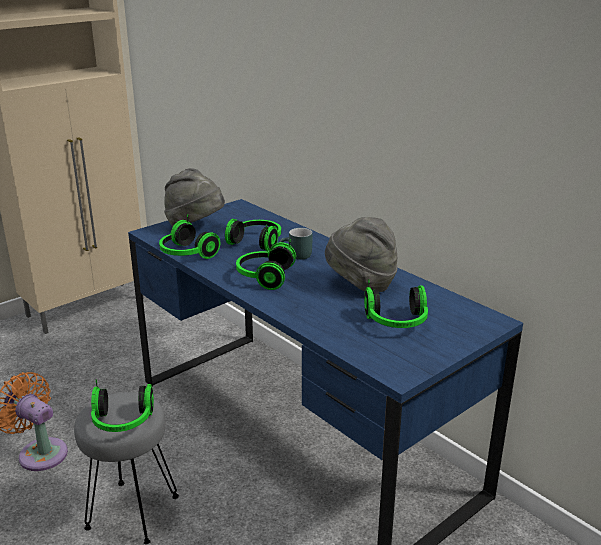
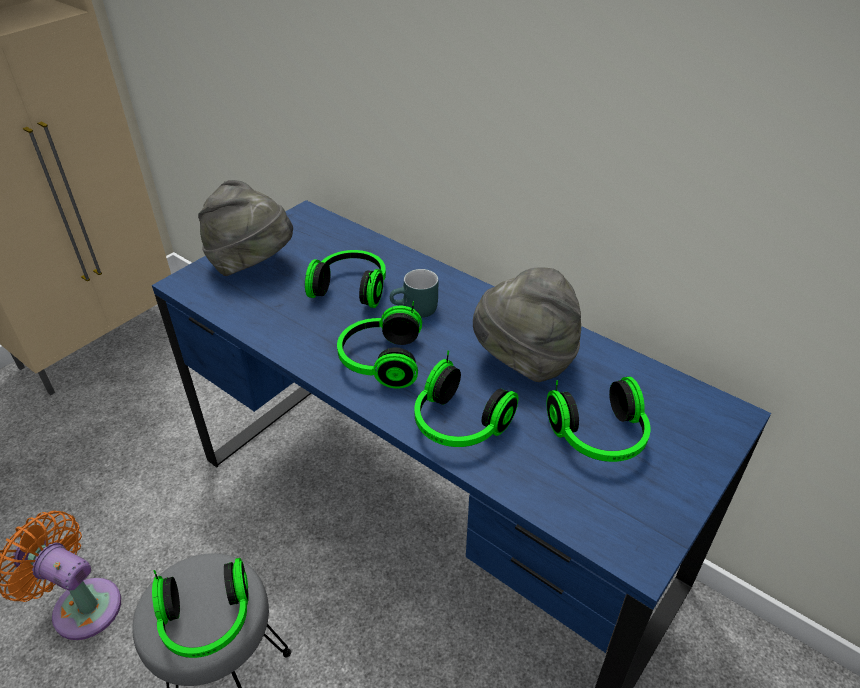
camera: 10 degrees left, 15 degrees up
headphones [159,214,220,259] -> headphones moved to [415,350,519,447]

